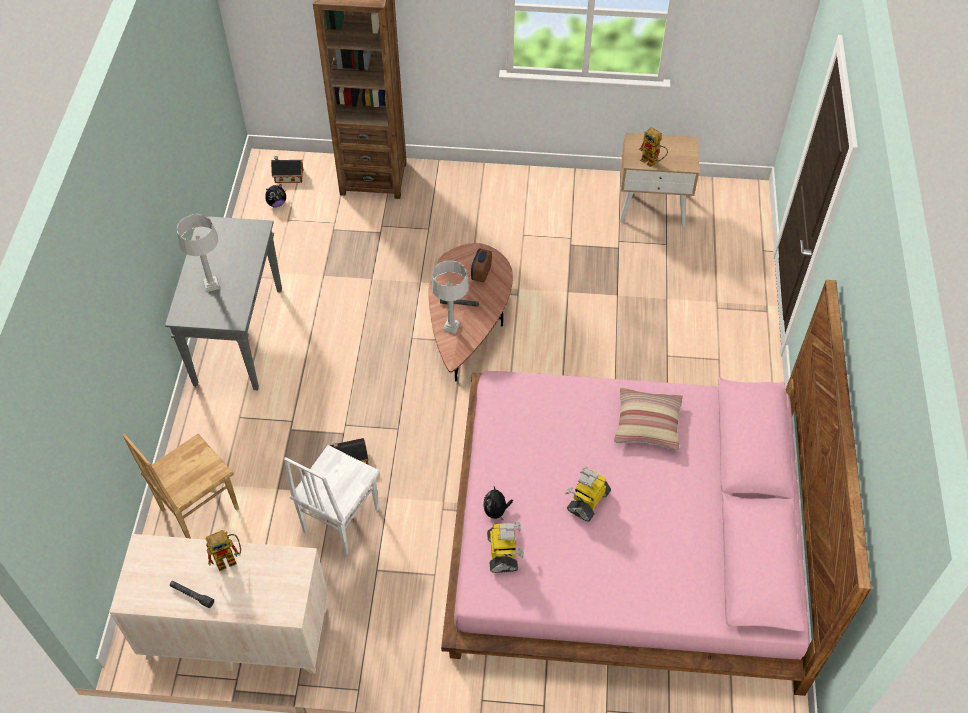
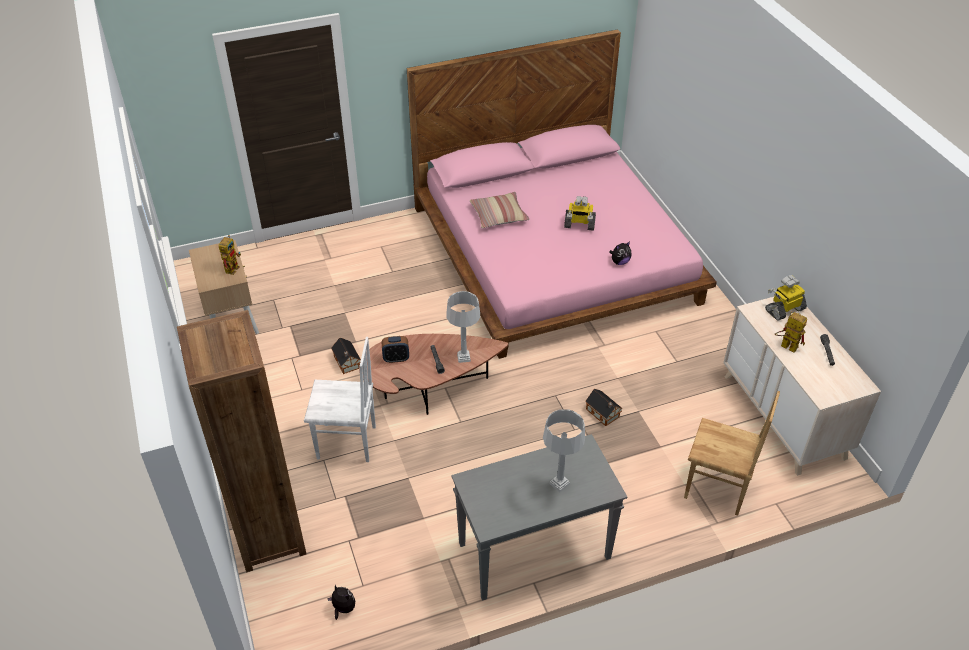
camera: 115 degrees left, 10 degrees down
toy house [271,156,303,183] -> toy house moved to [331,338,361,374]
white chair [284,445,380,555] -> white chair moved to [304,337,376,462]
toy robot [487,522,524,573] -> toy robot moved to [765,275,807,320]

